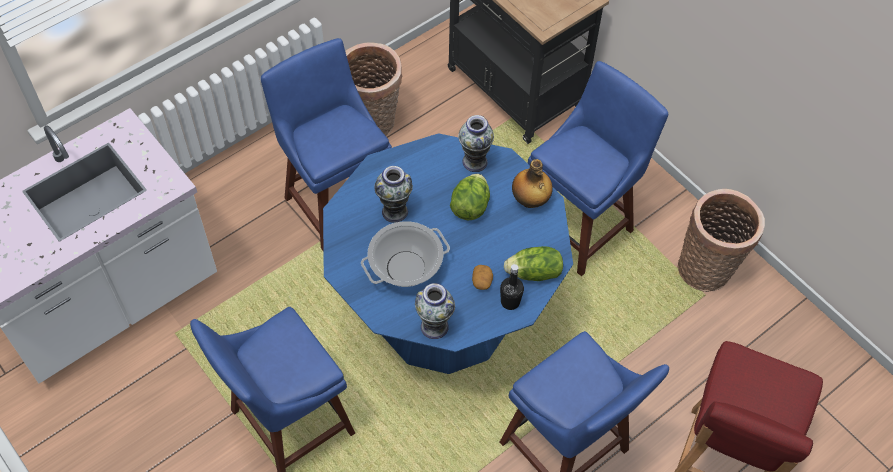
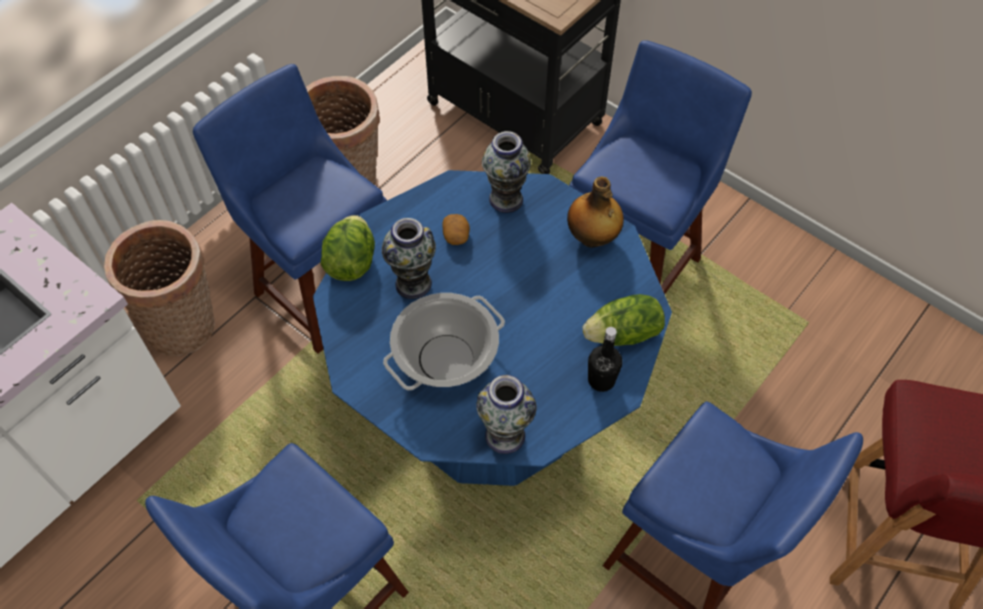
camera: 10 degrees left, 0 degrees up
lettuce [450,174,490,220] -> lettuce moved to [321,215,375,281]
potato [472,265,493,290] -> potato moved to [442,214,470,245]
basket [678,189,765,292] -> basket moved to [104,220,215,356]

